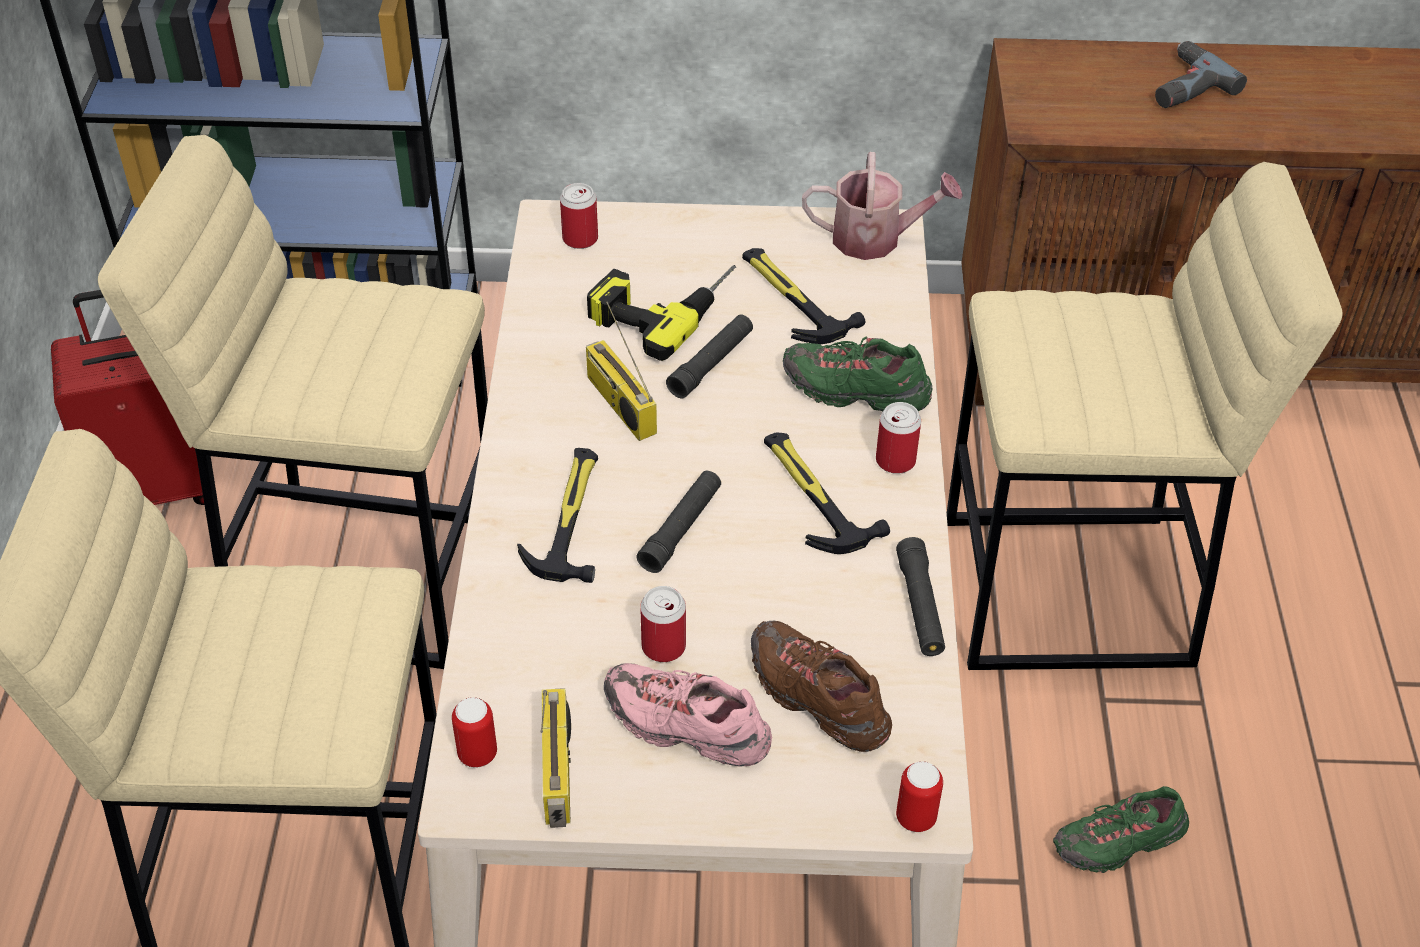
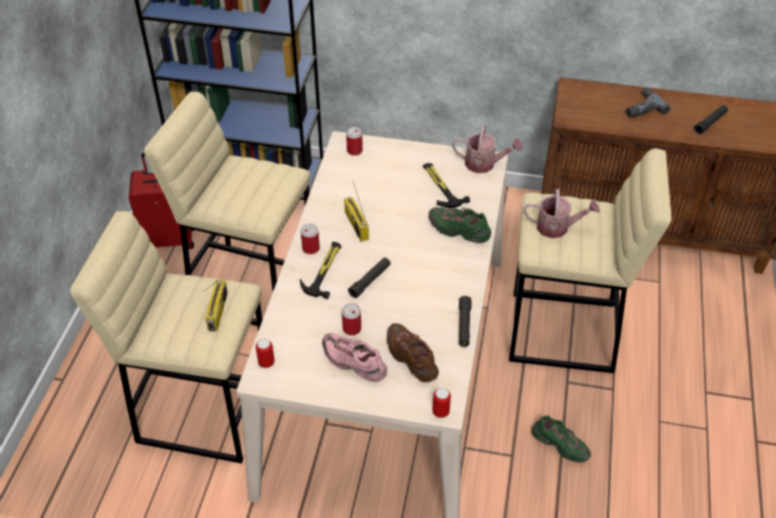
camera: 10 degrees right, 0 degrees up
radio [541,688,571,828] -> radio moved to [204,280,228,331]
power drill [587,265,736,361] -> none
black flashlight [666,314,753,398] -> black flashlight moved to [694,105,728,134]
hammer [764,433,890,554] -> none
can [876,402,921,474] -> can moved to [301,223,320,254]
green shoe [1053,786,1189,873] -> green shoe turned 135 degrees counterclockwise [531,415,591,463]
none -> watering can [523,189,600,238]

